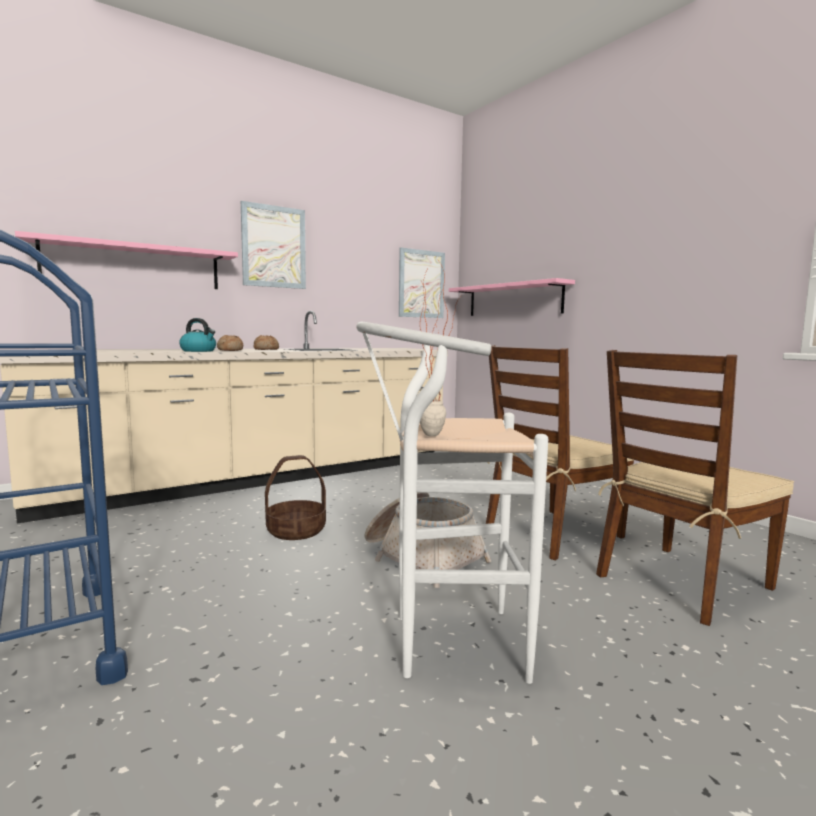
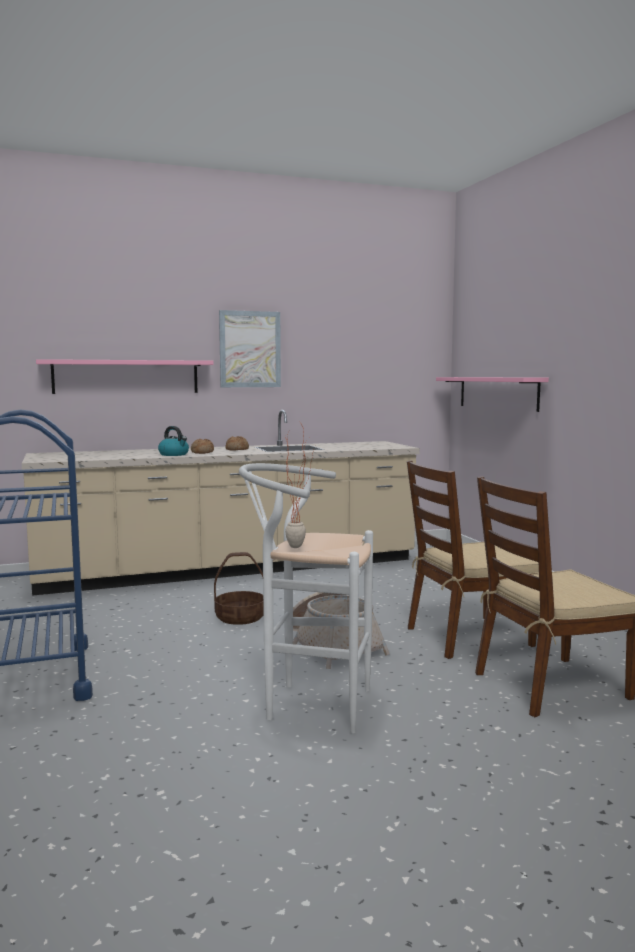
camera: 15 degrees right, 0 degrees up
picture [399,248,445,318] -> none

